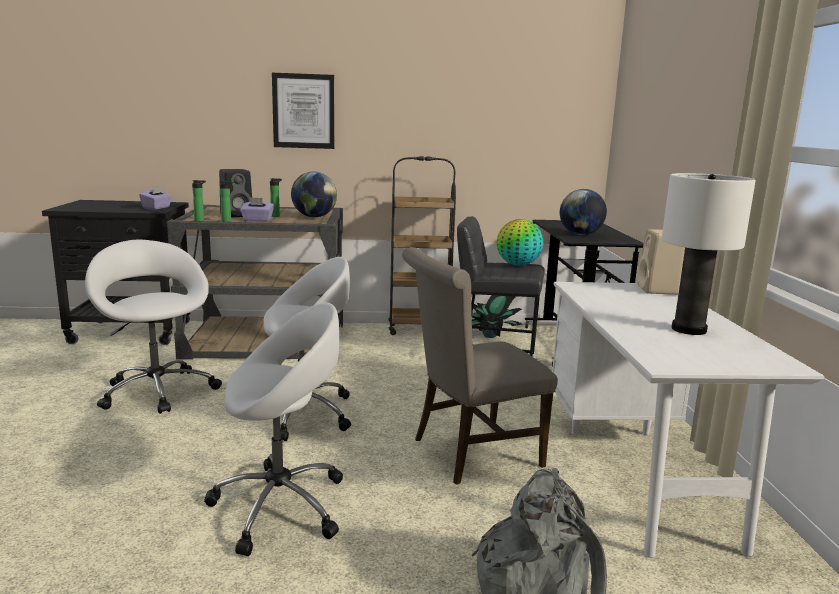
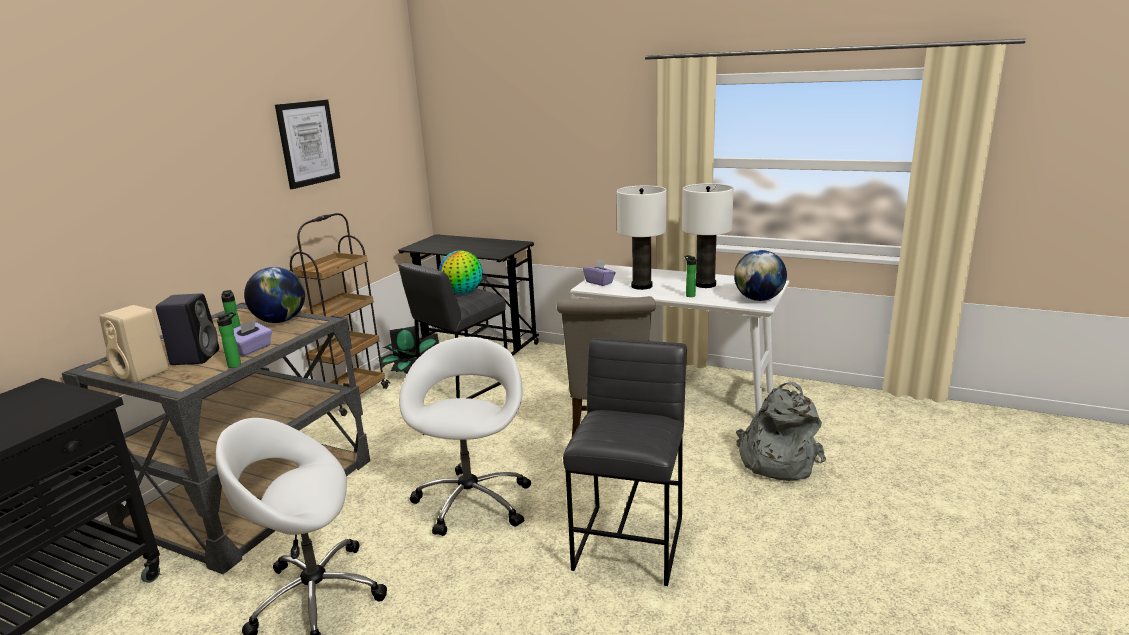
camera: 60 degrees left, 5 degrees up
purple tissue box [139,186,172,210] -> purple tissue box moved to [583,260,615,286]
bottle [192,180,206,221] -> bottle moved to [684,255,696,297]
white office chair [204,303,343,556] -> grey stool [563,338,687,586]
picture [272,73,334,149] -> picture moved to [275,100,340,189]
globe [560,189,607,235] -> globe moved to [734,250,787,301]
beige speaker [638,229,685,295] -> beige speaker moved to [100,305,169,383]
none -> white table lamp [617,186,666,290]

